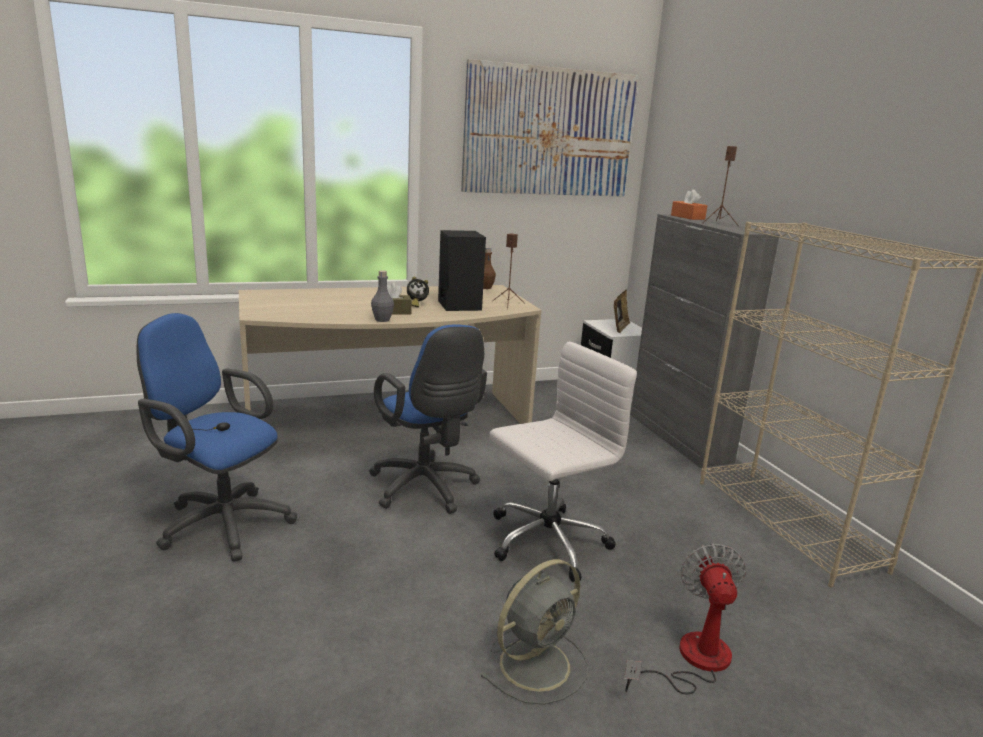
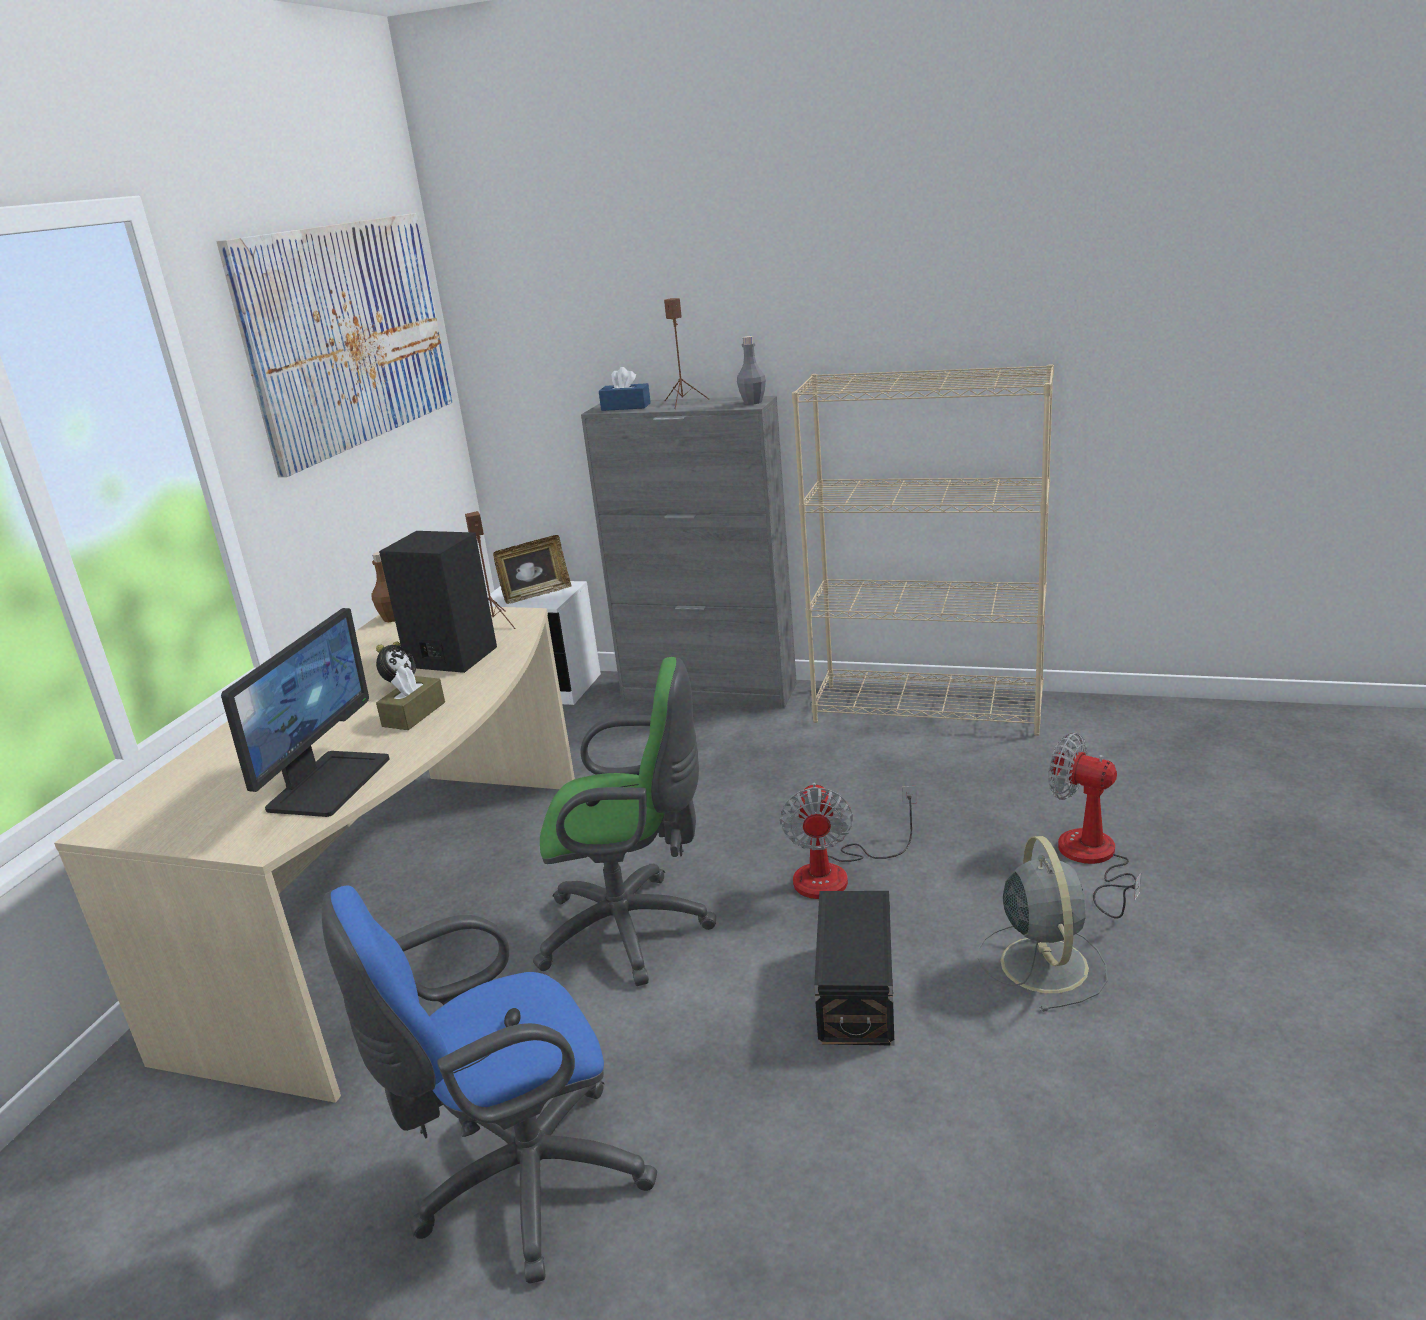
camera: 50 degrees left, 5 degrees up
blue office chair [369,325,487,514] -> green office chair [533,657,716,986]
grey bottle [371,270,394,322] -> grey bottle moved to [737,336,766,405]
white office chair [489,342,637,582] -> fan [780,783,916,899]
picture frame [614,290,630,333] -> picture frame turned 90 degrees clockwise [493,535,572,604]
orange tissue box [671,189,707,220] -> blue tissue box [599,367,651,411]
none -> monitor [221,608,390,817]
none -> black storage box [814,891,895,1046]

